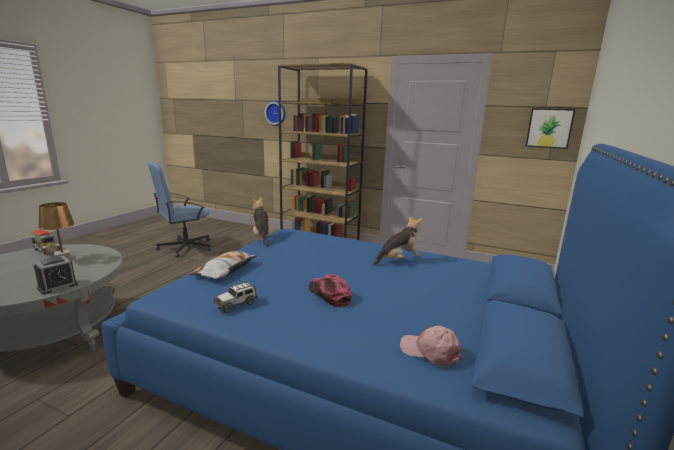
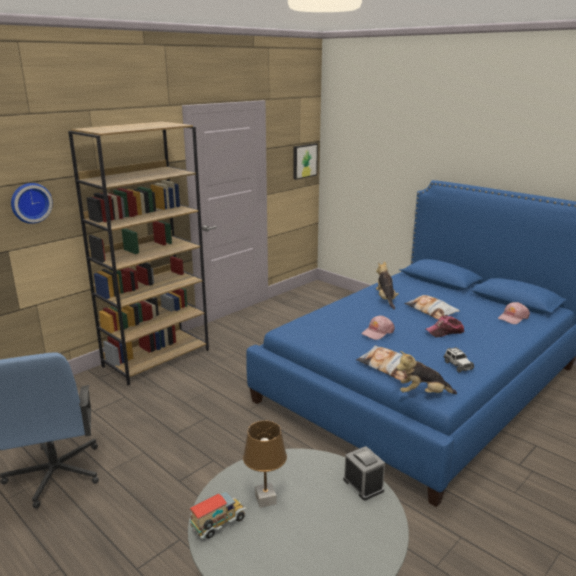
camera: 70 degrees left, 5 degrees up
plush toy [252,197,275,247] -> plush toy moved to [396,351,457,394]
none -> pink cap [361,316,395,340]
none -> pillow [405,295,460,320]

